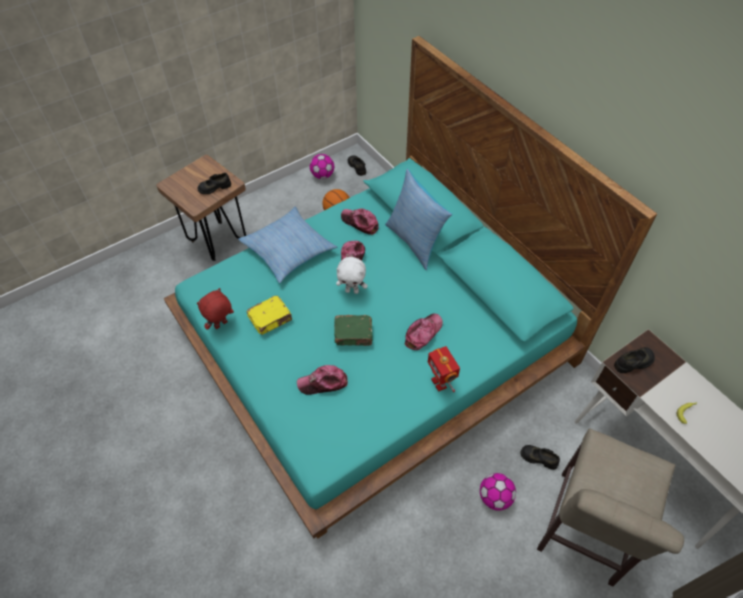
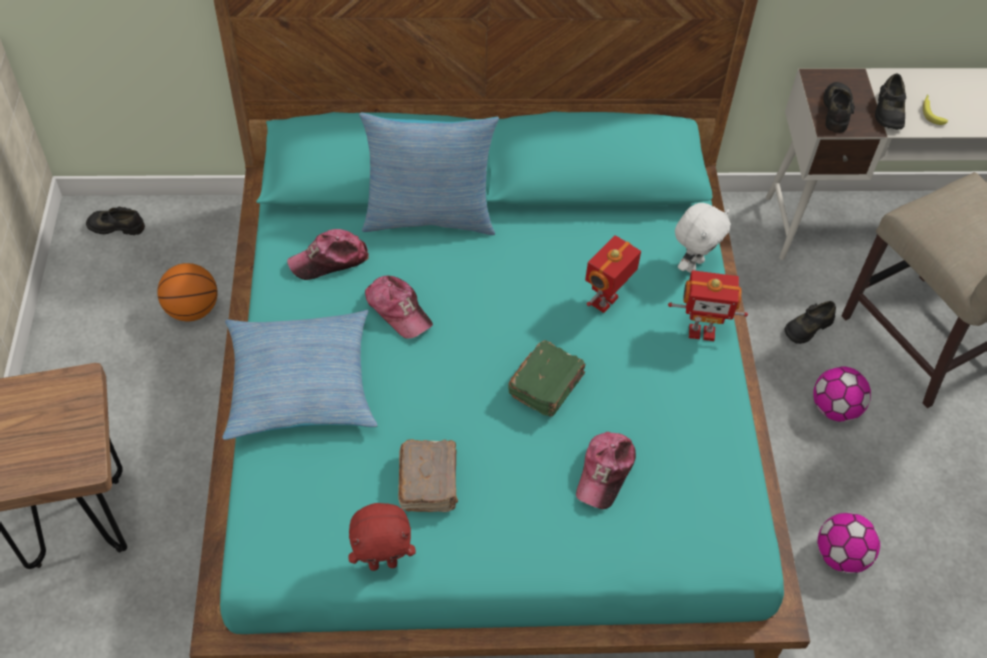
camera: 60 degrees left, 0 degrees up
red plush toy [197,288,234,330] -> red plush toy turned 90 degrees counterclockwise [348,503,416,571]
black shoe [198,173,231,194] -> black shoe moved to [875,73,906,130]
yellow book [246,296,292,335] -> brown book [398,439,458,512]
football [310,154,334,179] -> football moved to [818,512,880,574]
white plush toy [336,257,368,294] -> white plush toy moved to [675,203,731,273]
cap [405,313,443,350] -> toy robot [585,235,641,313]

